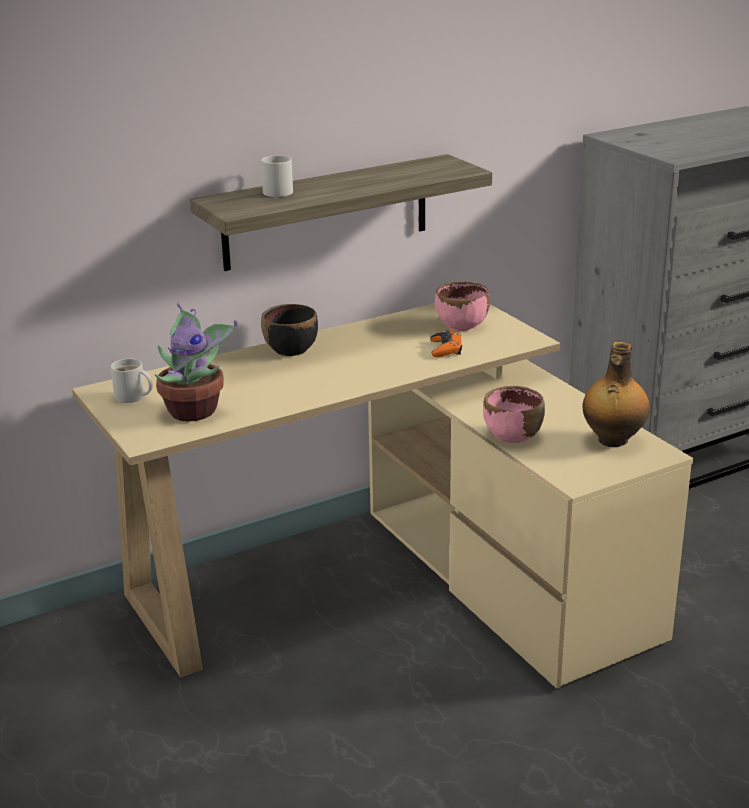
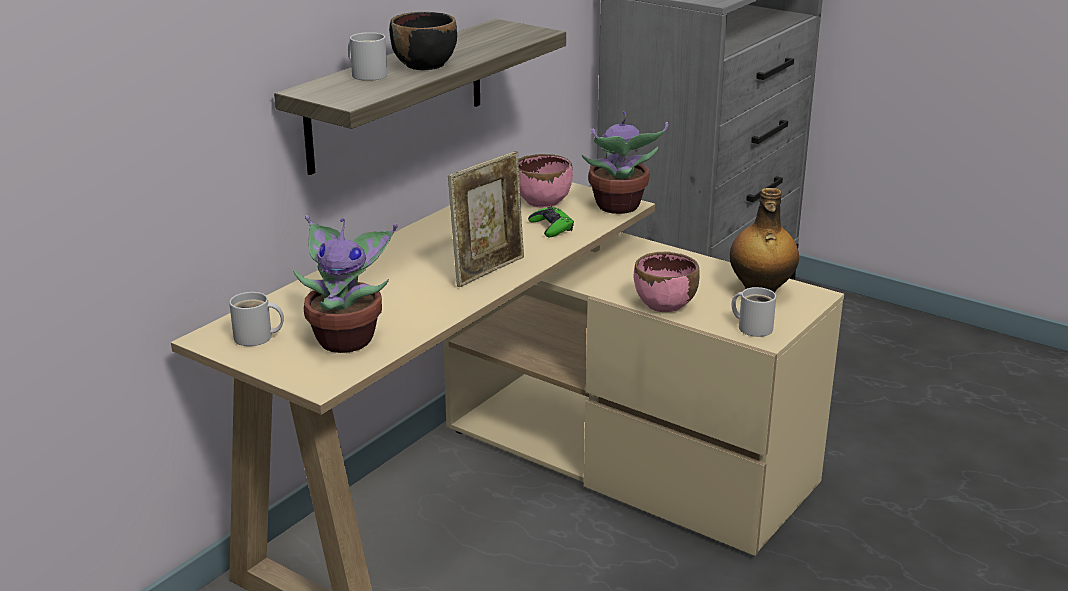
camera: 25 degrees left, 0 degrees up
black bowl [261,304,318,356] -> black bowl moved to [389,12,457,70]
orange game controller [430,330,462,357] -> green game controller [528,207,574,237]
none -> picture frame [448,151,524,287]
none -> potted plant [582,112,668,214]
none -> white mug [732,287,776,337]

